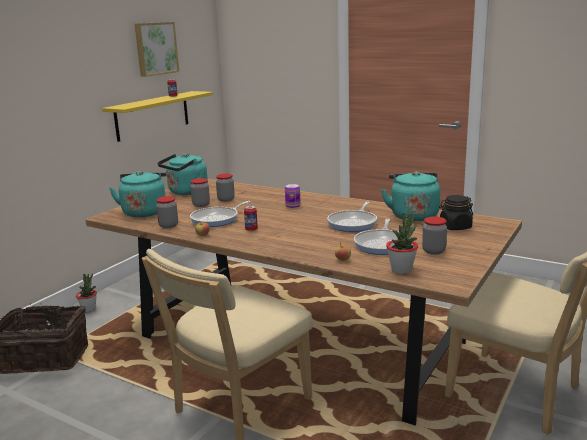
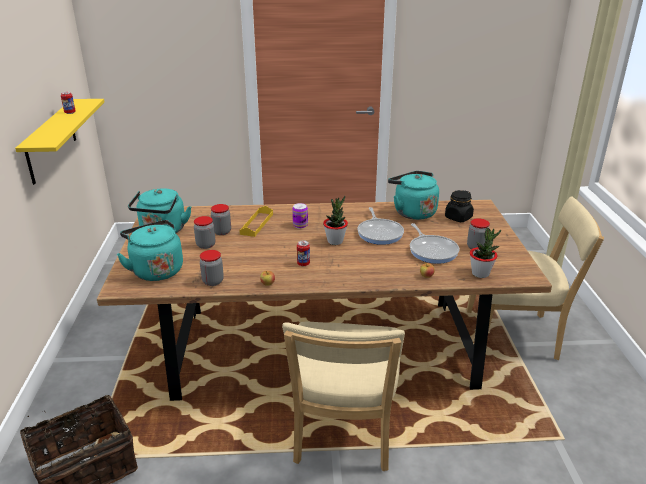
camera: 35 degrees left, 10 degrees up
potted plant [76,273,97,312] -> potted plant moved to [323,196,348,245]
picture [135,22,179,77] -> none
frying pan [190,201,251,227] -> none
none -> yellow tray [240,206,273,237]

